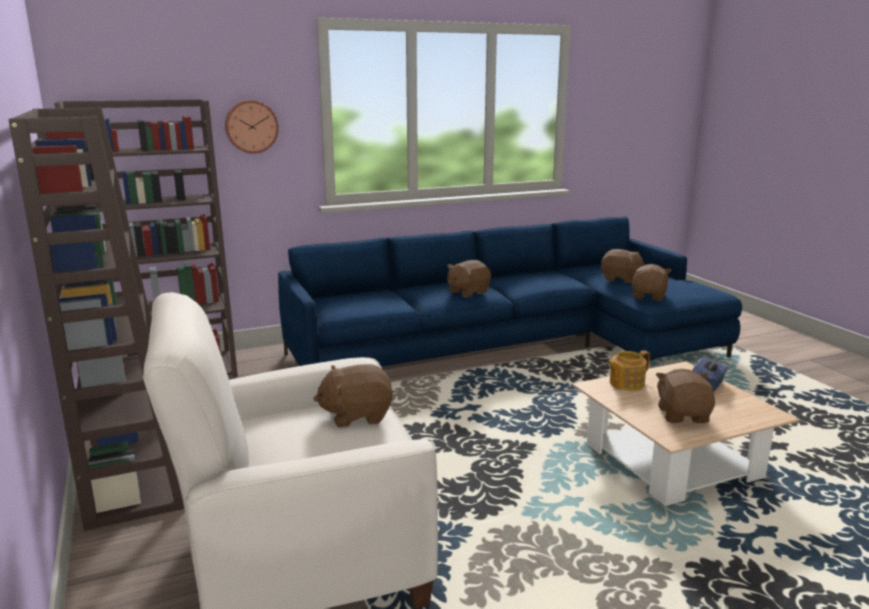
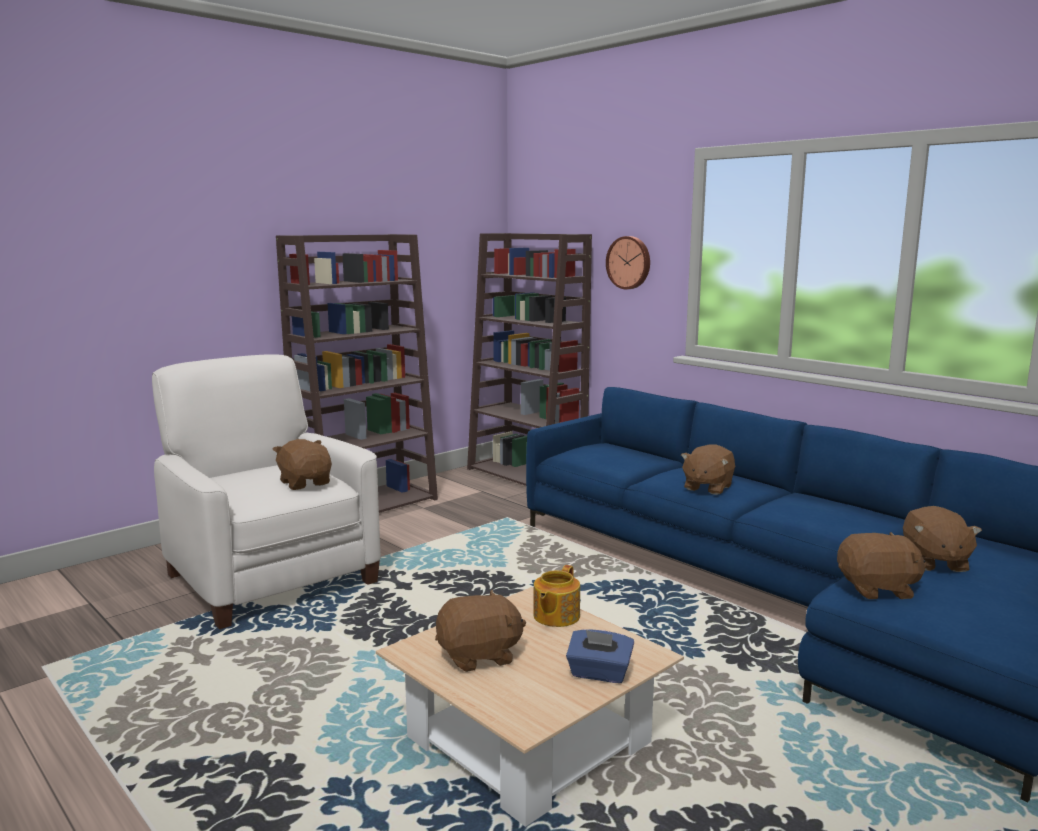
camera: 70 degrees right, 5 degrees down
brown plush toy [447,260,491,297] -> brown plush toy turned 90 degrees counterclockwise [681,444,735,495]
teapot [607,350,650,391] -> teapot turned 105 degrees counterclockwise [533,565,580,627]

